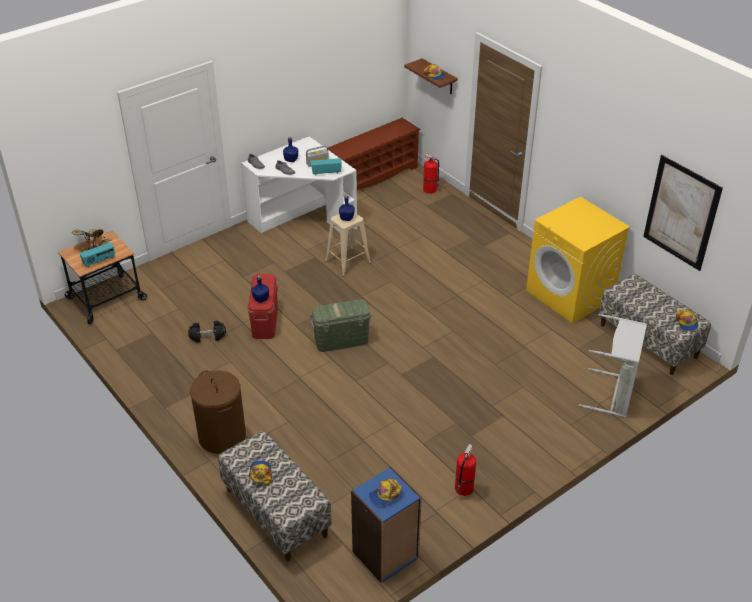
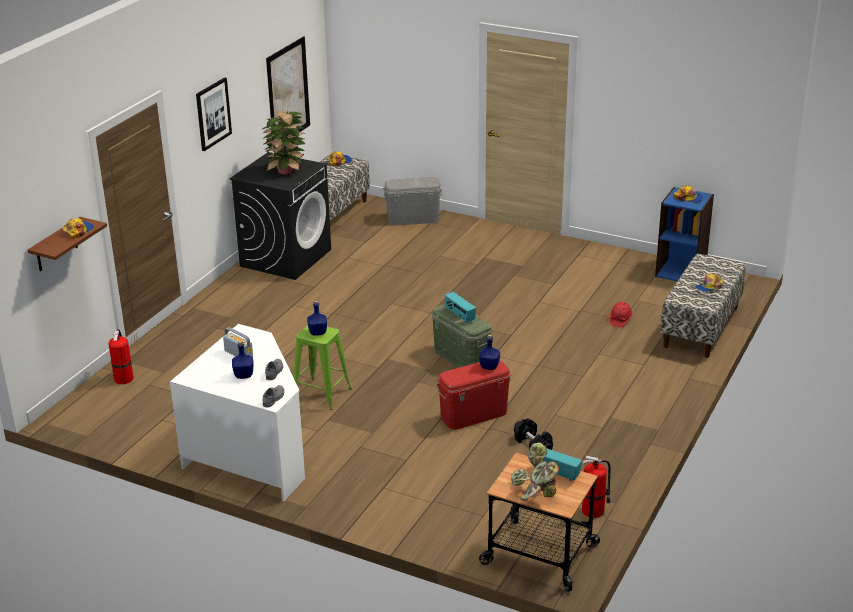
camera: 115 degrees left, 10 degrees down
brown laundry basket [190,370,246,454] -> none
radio [310,158,342,175] -> radio moved to [445,292,476,323]
beige stool [325,212,371,276] -> green stool [294,325,352,410]
brown shoe rack [326,118,421,191] -> none
fire extinguisher [455,444,476,496] -> fire extinguisher moved to [582,455,611,518]
yellow washing machine [526,197,630,324] -> black washing machine [229,152,331,280]
grey laundry basket [579,314,647,418] -> grey storage box [383,177,442,226]
none -> picture [196,77,232,151]
none -> potted plant [261,111,306,174]
none -> red hard hat [609,302,633,327]

